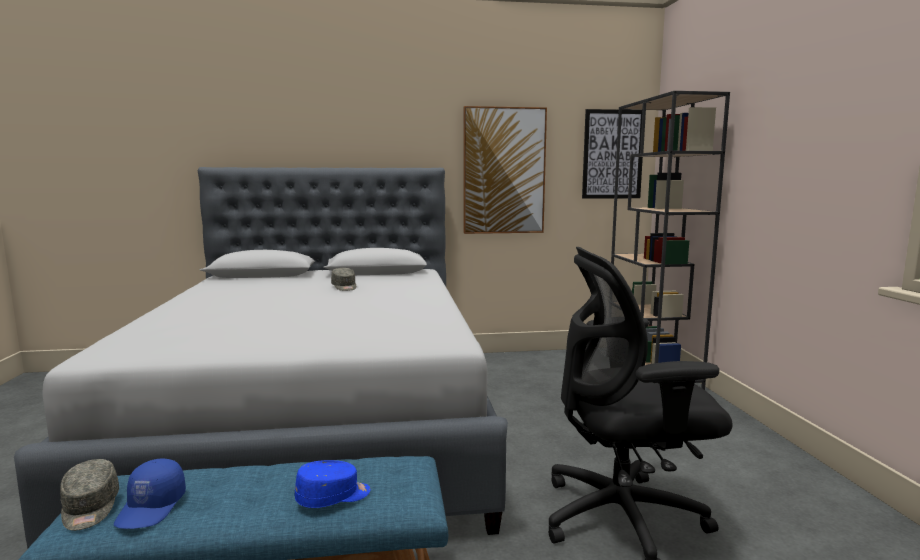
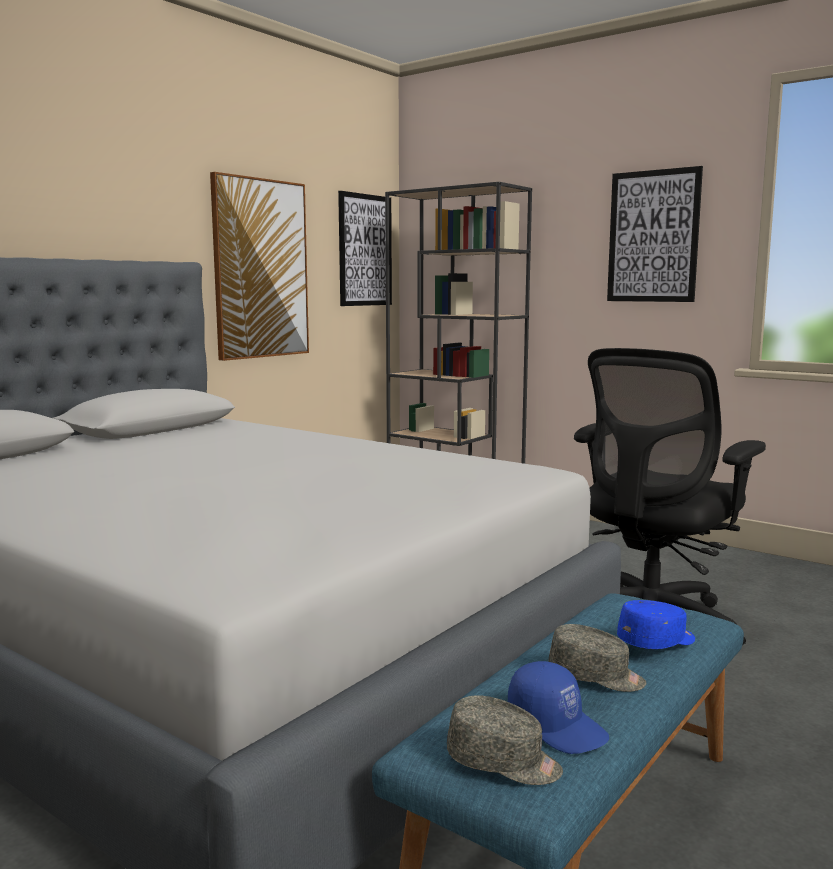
camera: 45 degrees left, 0 degrees up
blue cap [295,460,371,508] -> blue cap turned 45 degrees clockwise [617,600,695,649]
grey cap [331,268,356,291] -> grey cap moved to [549,624,646,692]
none -> picture [607,166,703,302]

